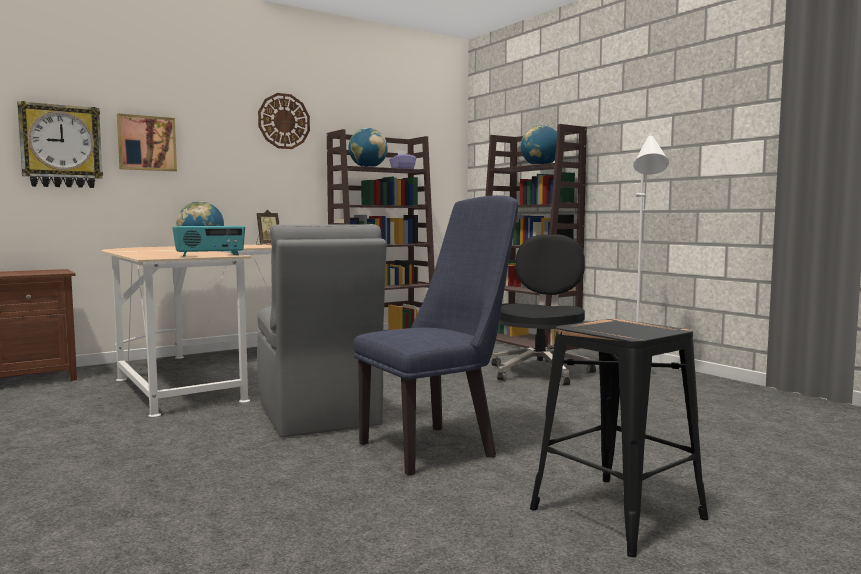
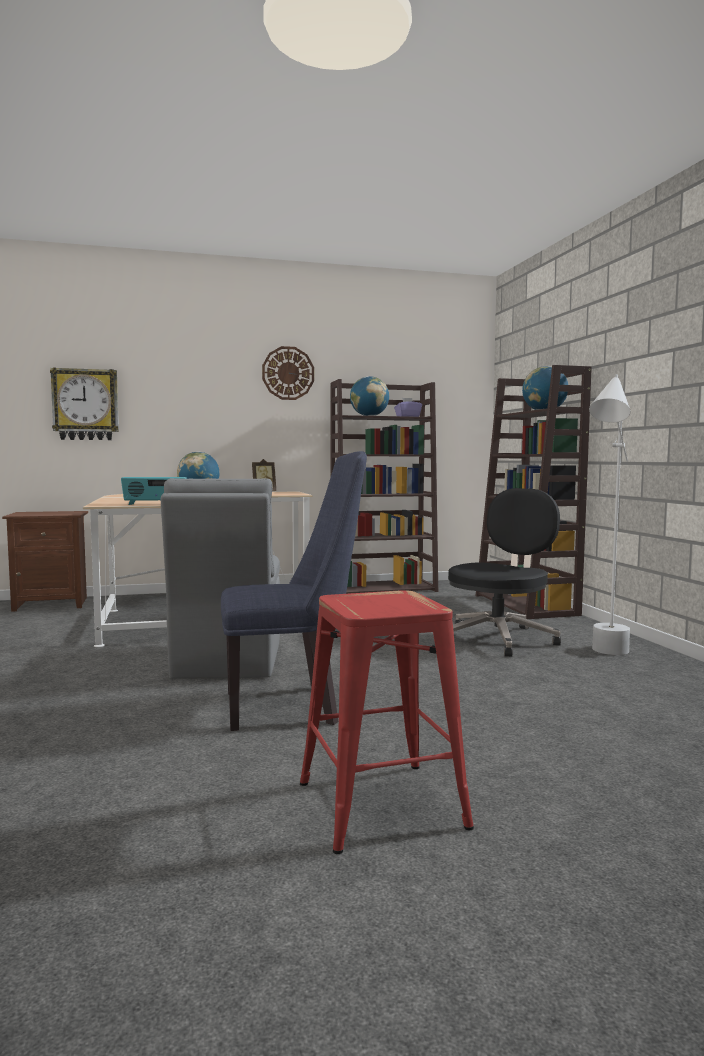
camera: 20 degrees right, 0 degrees up
picture [117,113,177,171] -> none
black stool [530,319,708,557] -> red stool [300,590,474,854]

